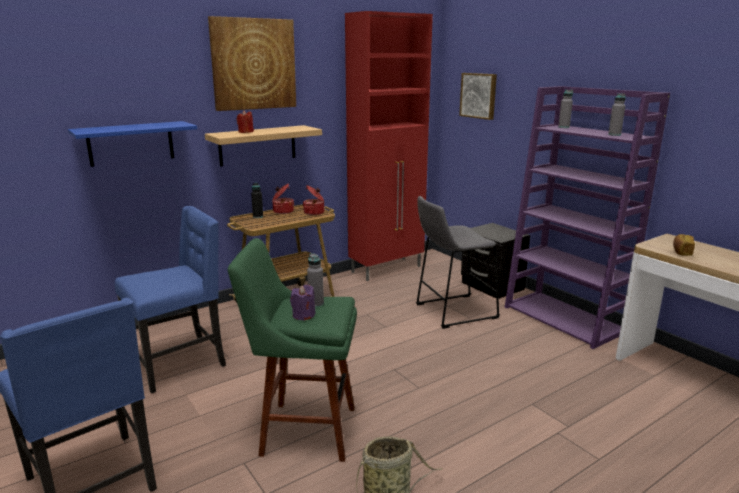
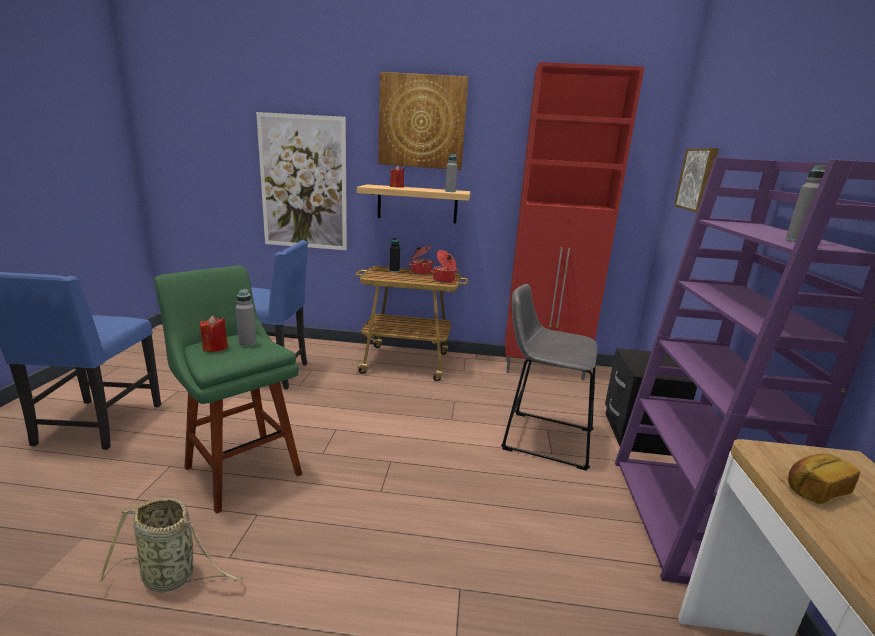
camera: 40 degrees right, 0 degrees up
blue shelf [68,121,197,167] -> picture [256,112,347,250]
purple candle [290,285,315,321] -> red candle [200,316,228,352]
grey bottle [558,90,573,128] -> grey bottle moved to [445,154,457,192]

